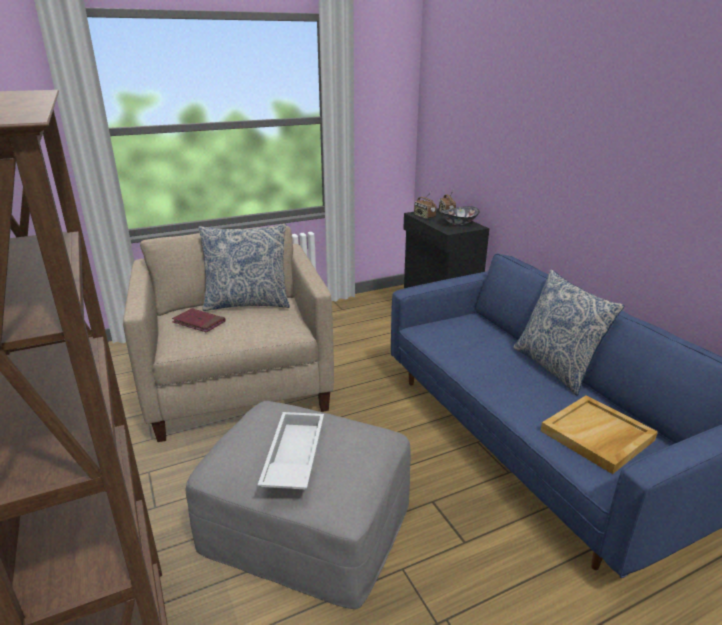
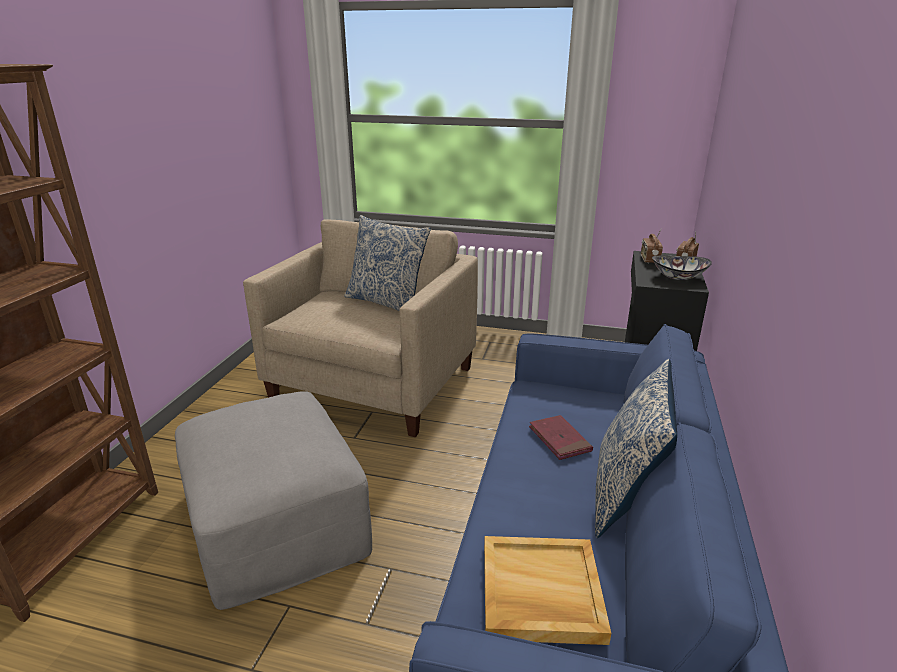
camera: 40 degrees right, 0 degrees up
red book [172,308,226,333] -> red book moved to [529,415,593,460]
white tray [258,412,324,489] -> none

